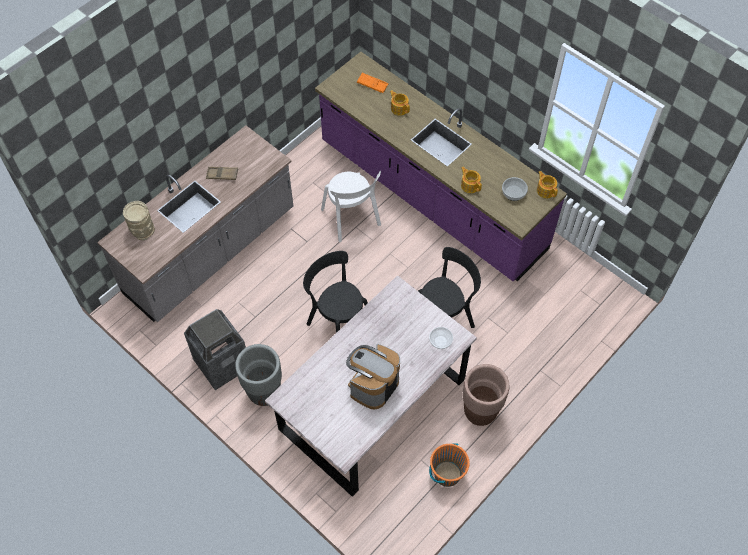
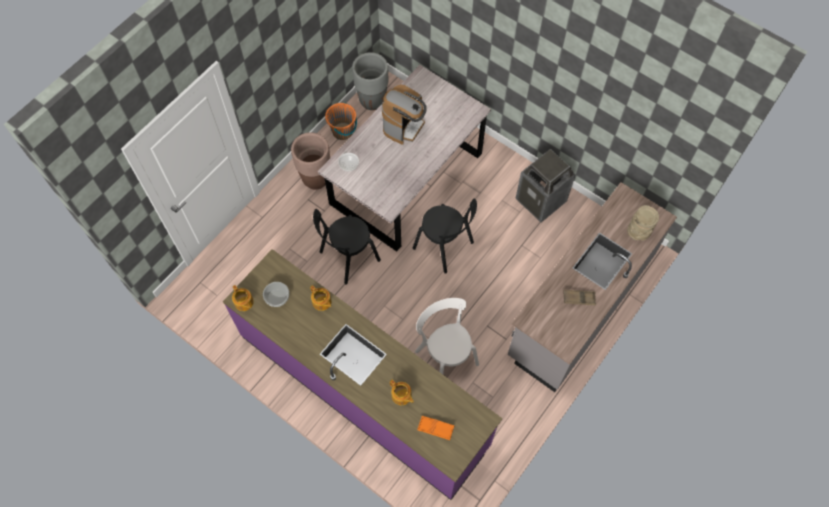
camera: 175 degrees right, 5 degrees up
grey planter [235,344,282,406] -> grey planter moved to [352,52,388,110]

